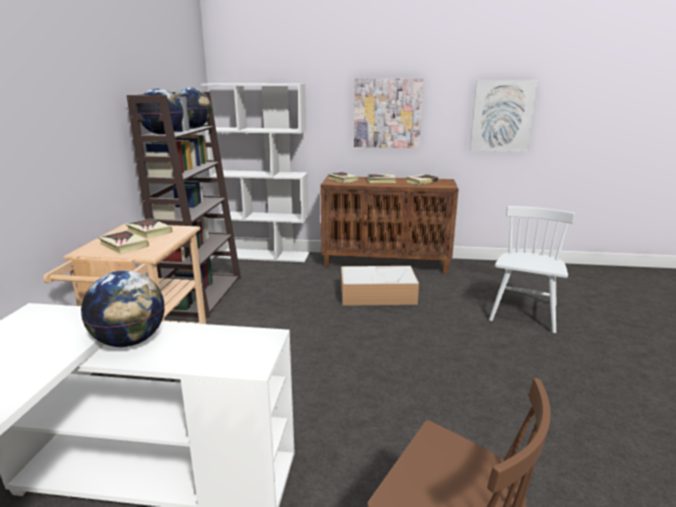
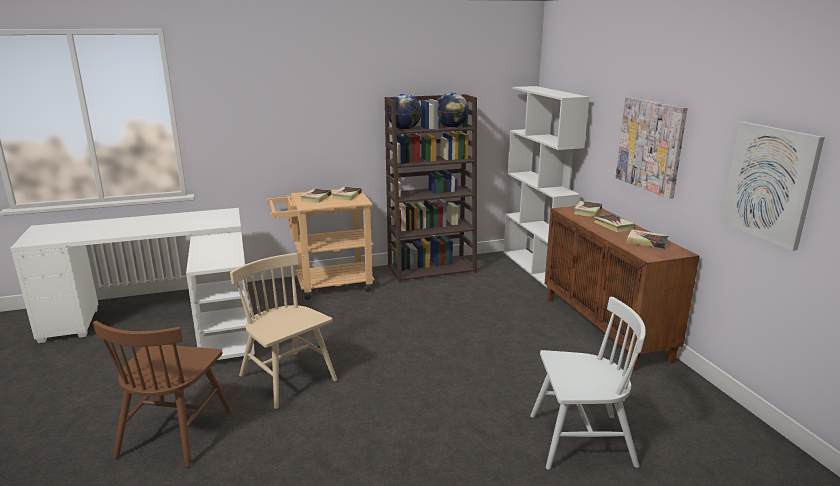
camera: 65 degrees right, 0 degrees up
globe [81,270,165,347] -> none
storage box [341,266,419,306] -> none
none -> beige chair [230,253,337,409]

